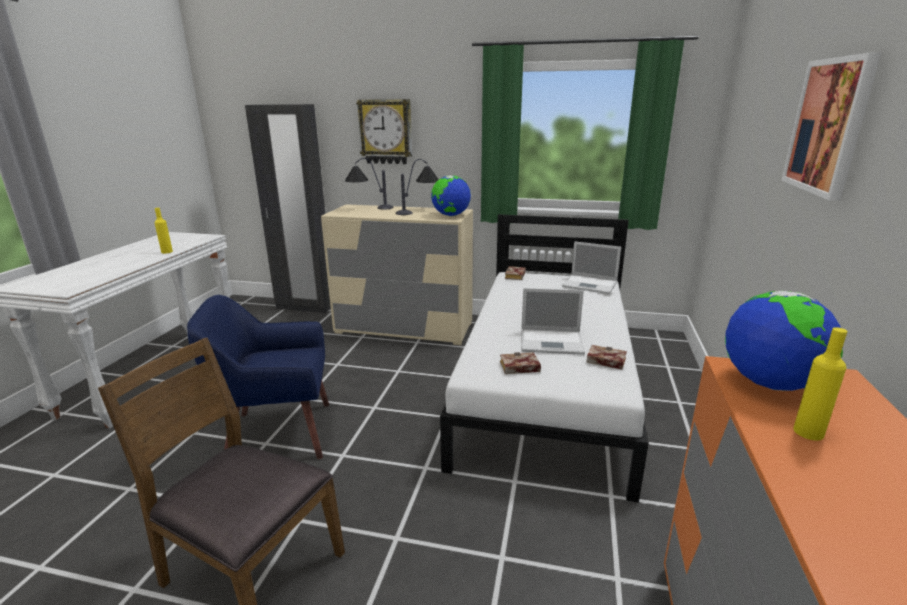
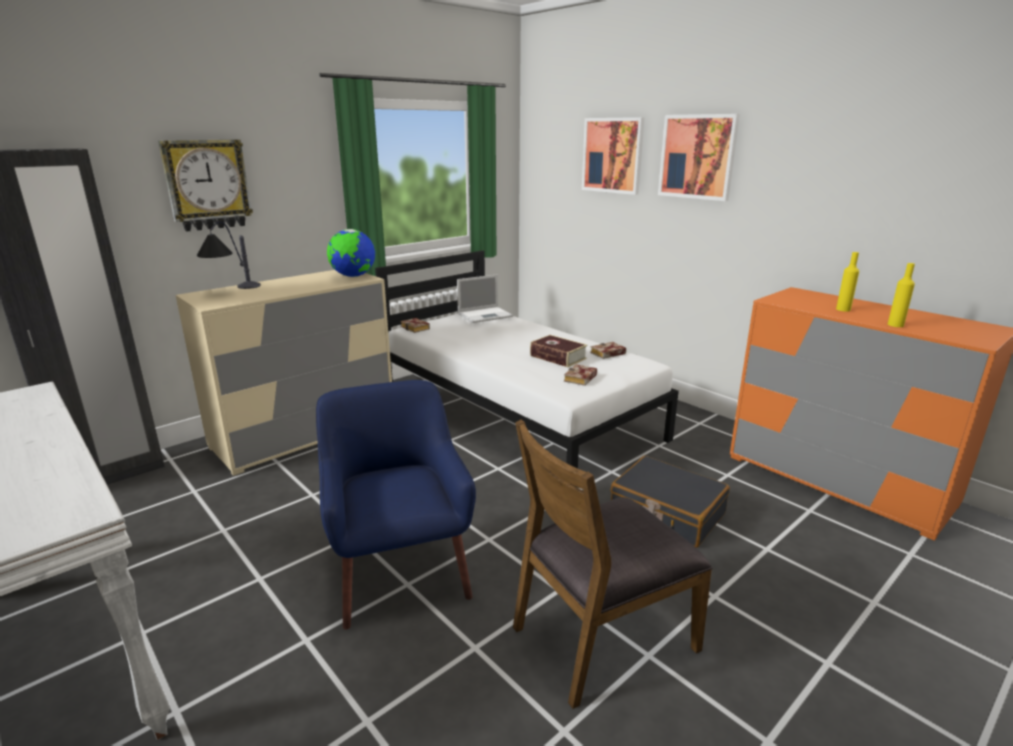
camera: 55 degrees left, 0 degrees up
yellow bottle [154,208,173,254] -> yellow bottle moved to [888,263,915,327]
blue armchair [187,295,329,459] -> blue armchair turned 135 degrees clockwise [316,380,476,630]
table lamp [396,159,439,215] -> none
laptop [521,288,585,355] -> book [530,335,587,367]
globe [725,291,843,391] -> none
none -> picture [582,117,645,195]
none -> black suitcase [611,456,730,548]

